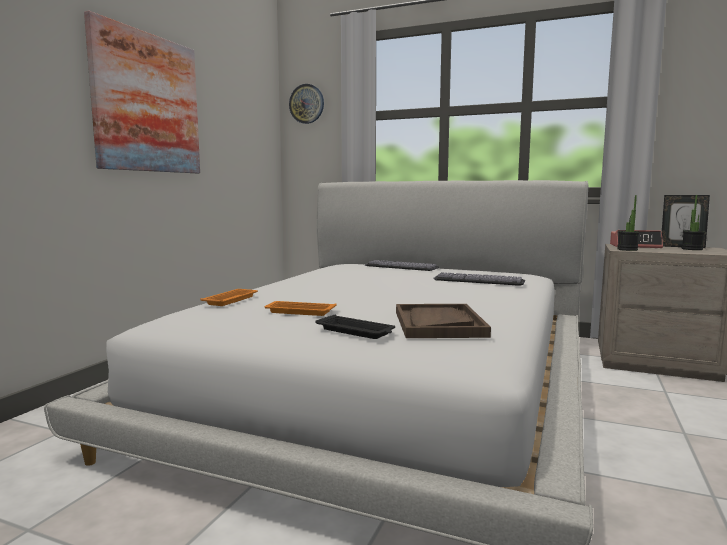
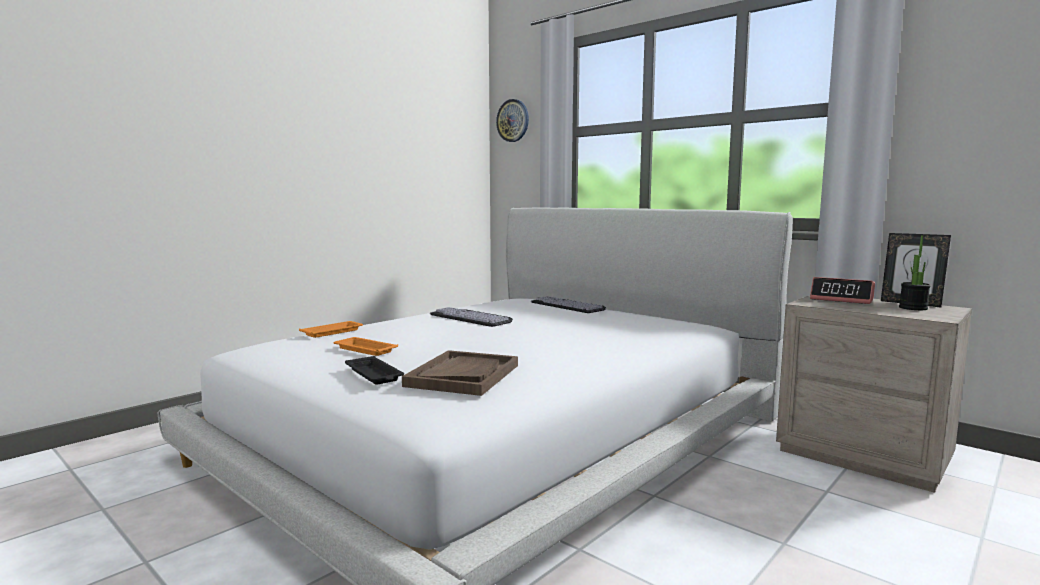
camera: 20 degrees right, 0 degrees up
picture [84,11,200,173] -> none
keyboard [433,272,525,286] -> keyboard moved to [430,307,513,327]
potted plant [617,195,639,251] -> none

